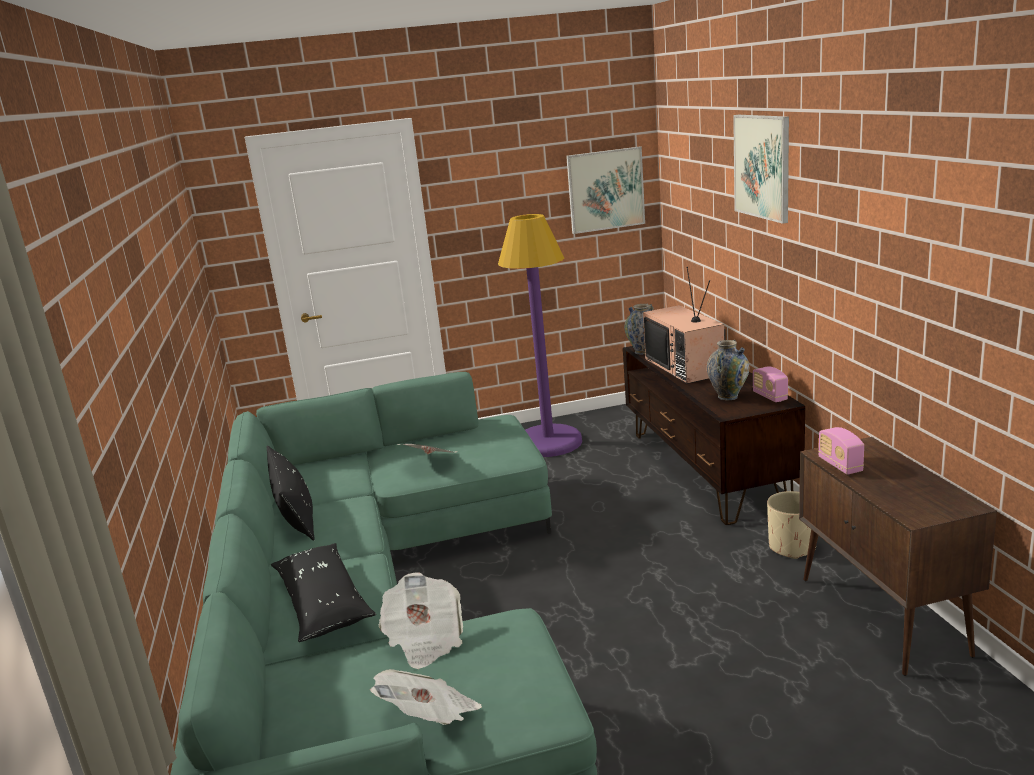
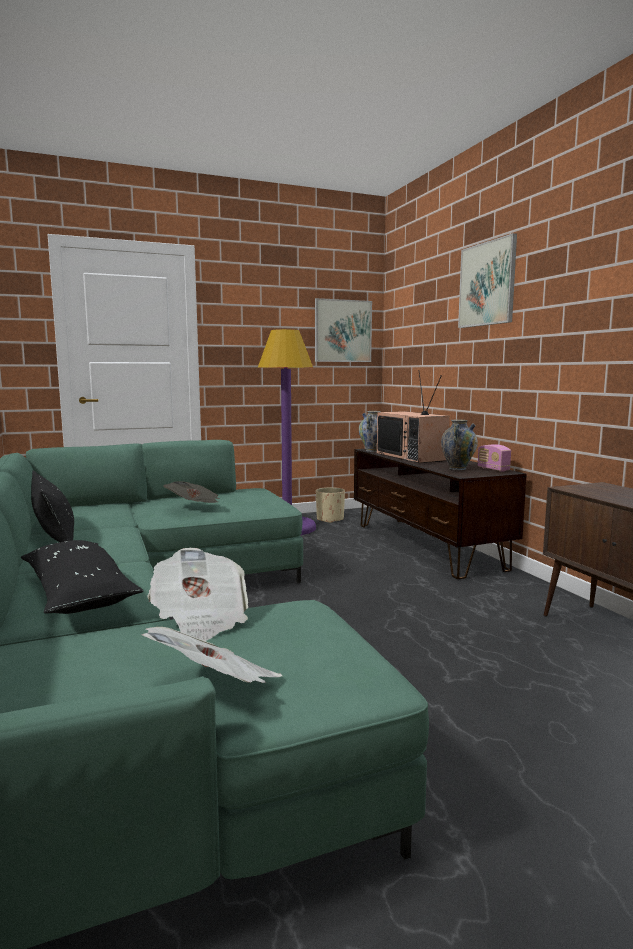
camera: 10 degrees left, 10 degrees down
beige planter [767,491,816,559] -> beige planter moved to [316,487,345,523]
radio [818,427,864,475] -> none

